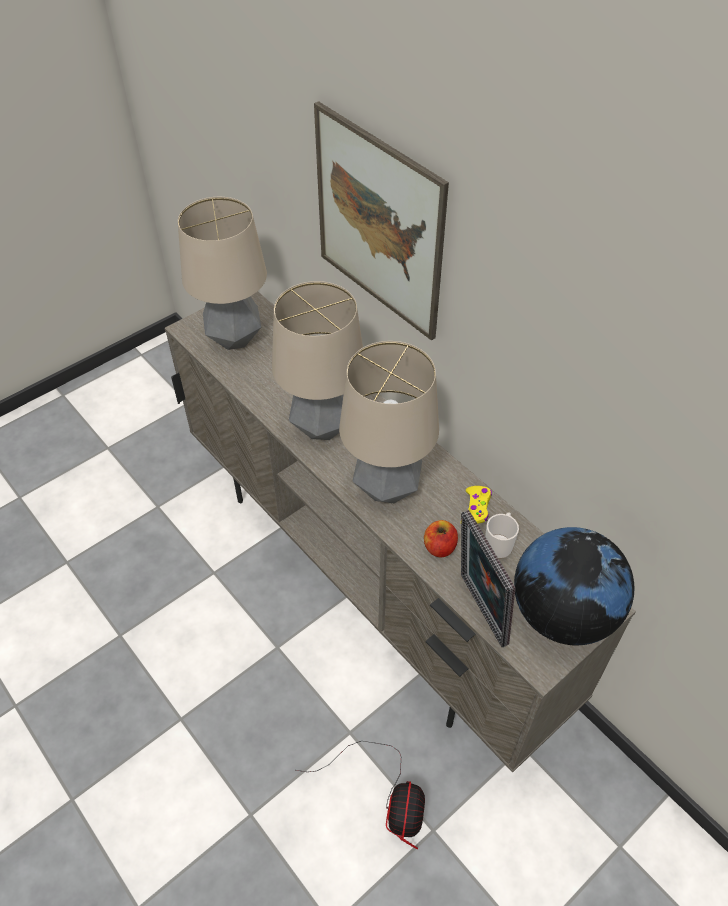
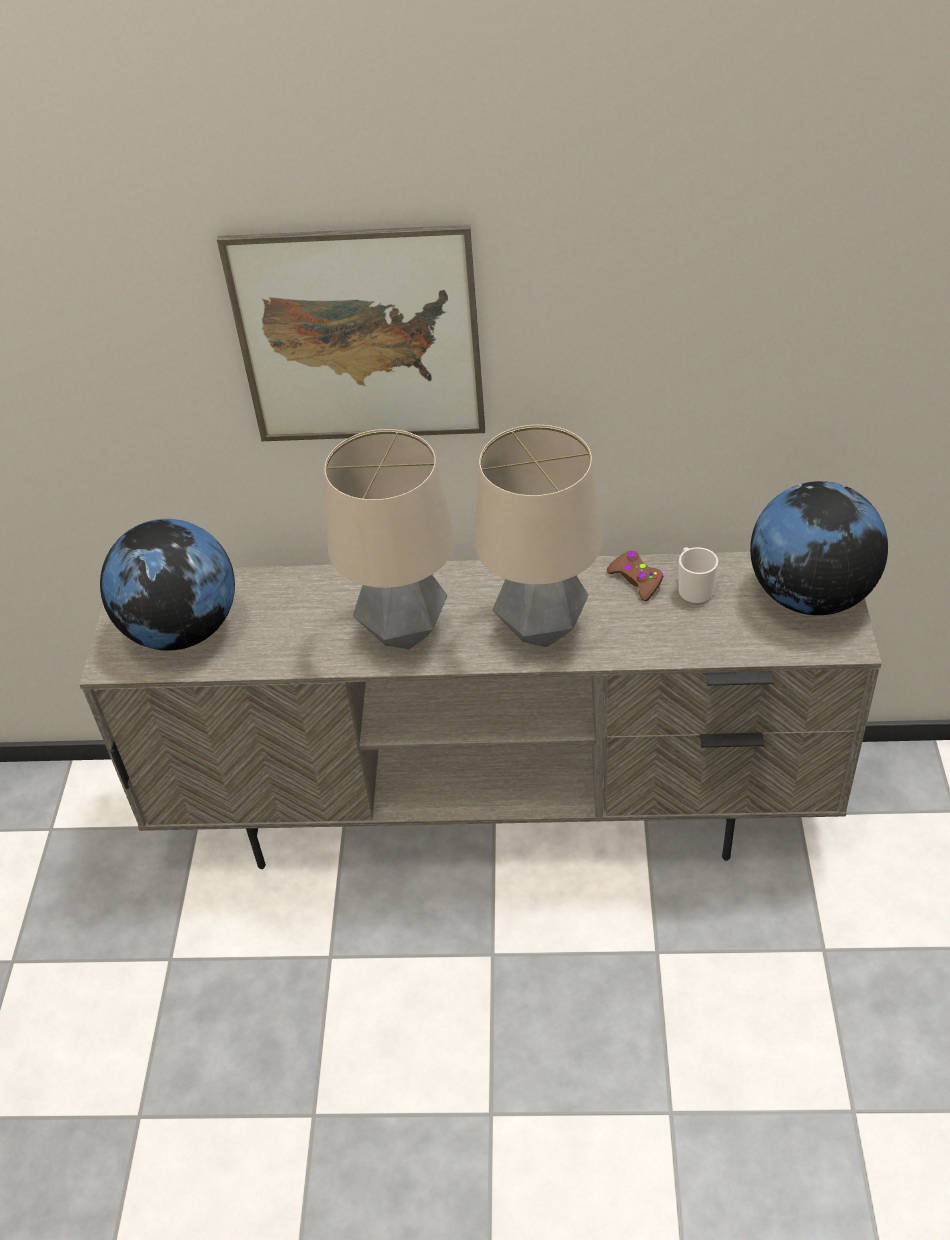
camera: 45 degrees left, 5 degrees down
table lamp [178,197,267,350] -> globe [100,519,235,651]
fan [297,741,425,849] -> none
apple [424,520,458,557] -> none
picture frame [461,510,515,647] -> none
yellow game controller [466,486,492,524] -> brown game controller [607,551,664,601]

